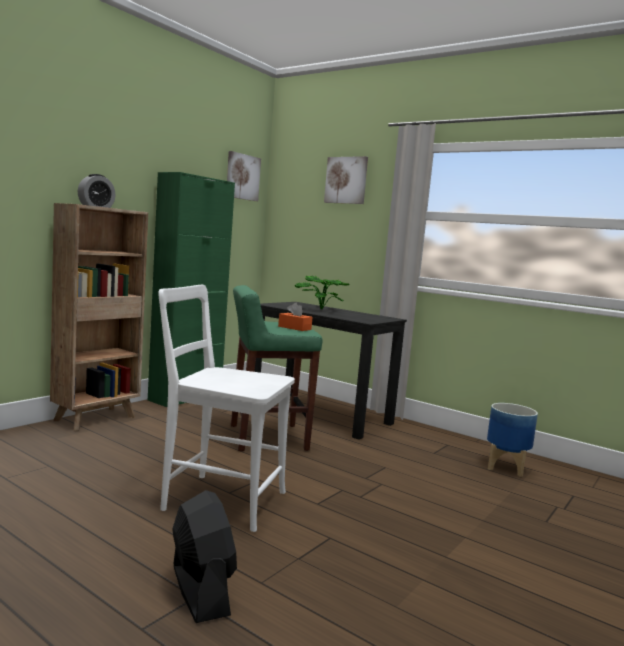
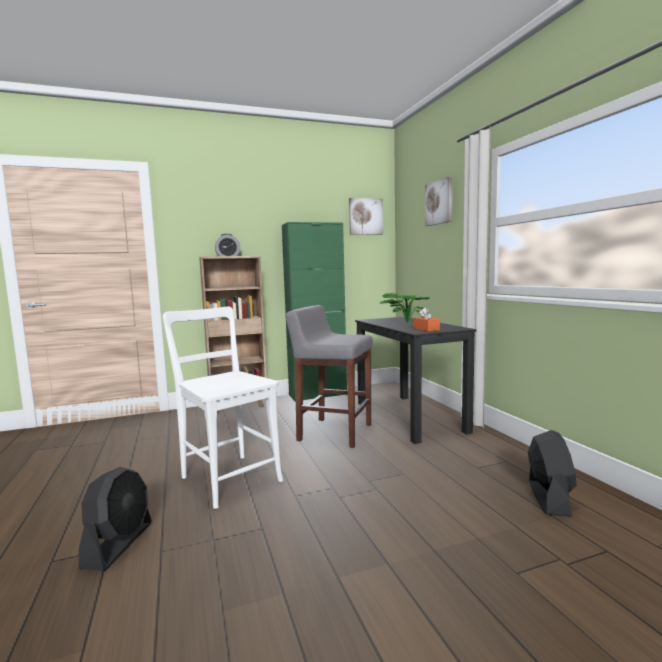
camera: 35 degrees right, 0 degrees up
green stool [231,285,323,451] -> grey stool [285,305,373,448]
orange tissue box [278,303,313,331] -> orange tissue box moved to [414,307,440,332]
planter [487,403,538,477] -> black fan [528,430,577,517]

